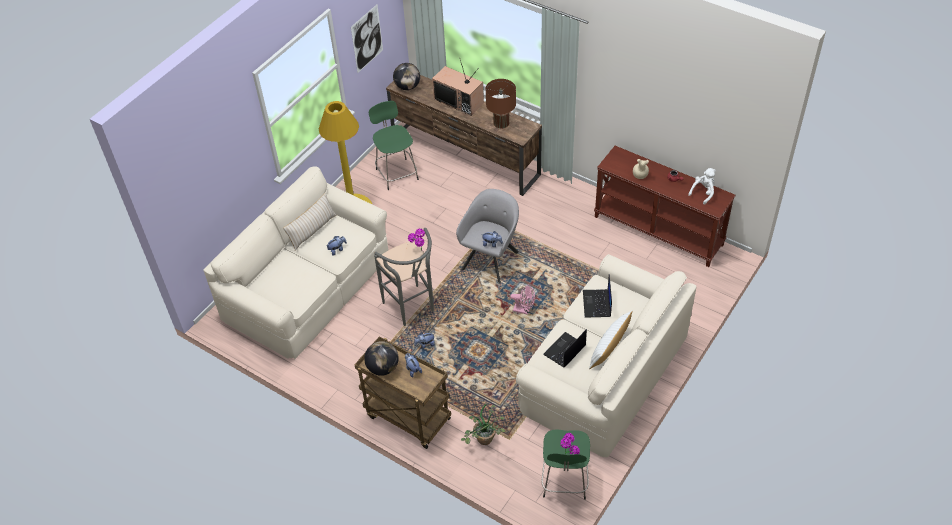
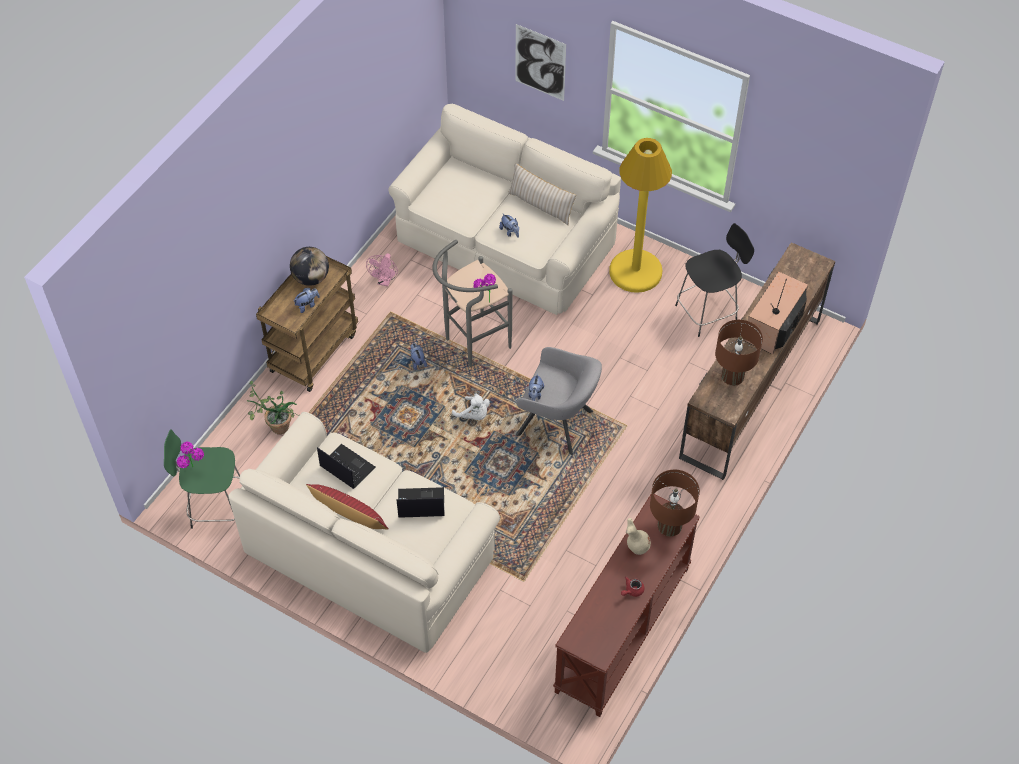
camera: 85 degrees right, 5 degrees up
picture [351,5,383,73] -> picture moved to [515,24,566,101]
green stool [369,101,419,190] -> black stool [675,223,754,337]
globe [393,63,420,90] -> none
pink fan [510,284,535,315] -> pink fan moved to [366,253,398,286]
white pillow [589,310,633,369] -> red pillow [306,484,389,530]
white plush toy [688,168,716,204] -> white plush toy moved to [452,394,490,420]
none -> brown table lamp [650,470,700,537]

